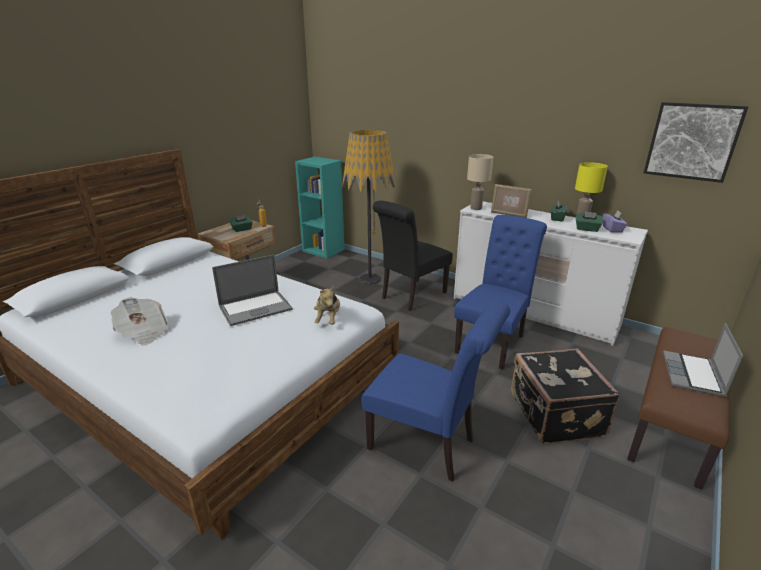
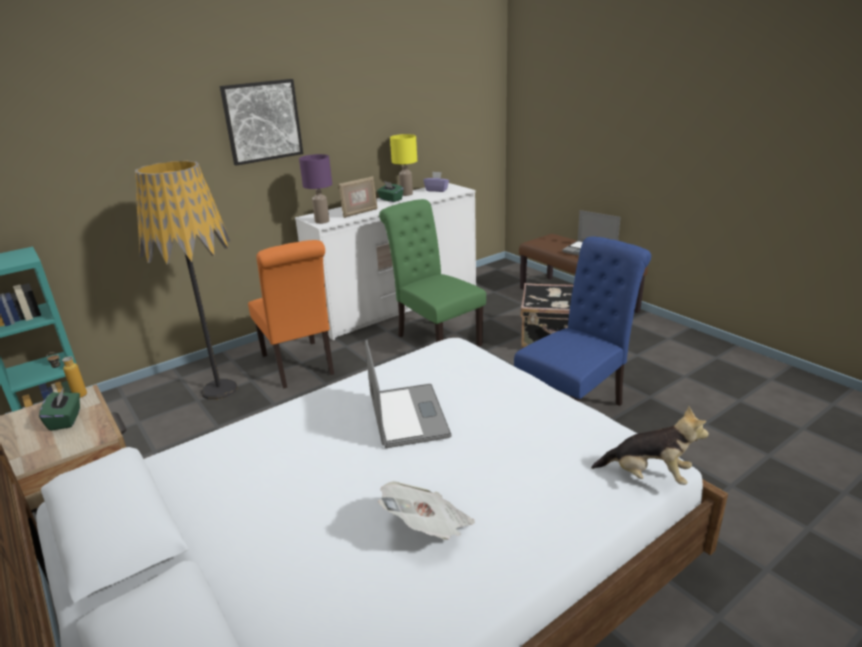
camera: 70 degrees left, 0 degrees up
plush toy [314,286,340,325] -> plush toy moved to [591,406,709,485]
black chair [373,201,453,311] -> orange chair [248,240,334,389]
blue chair [454,215,547,370] -> green chair [379,199,486,347]
beige table lamp [467,154,494,210] -> purple table lamp [299,154,332,224]
green tissue box [576,211,603,232] -> none
picture [644,102,748,183] -> picture moved to [220,79,303,166]

